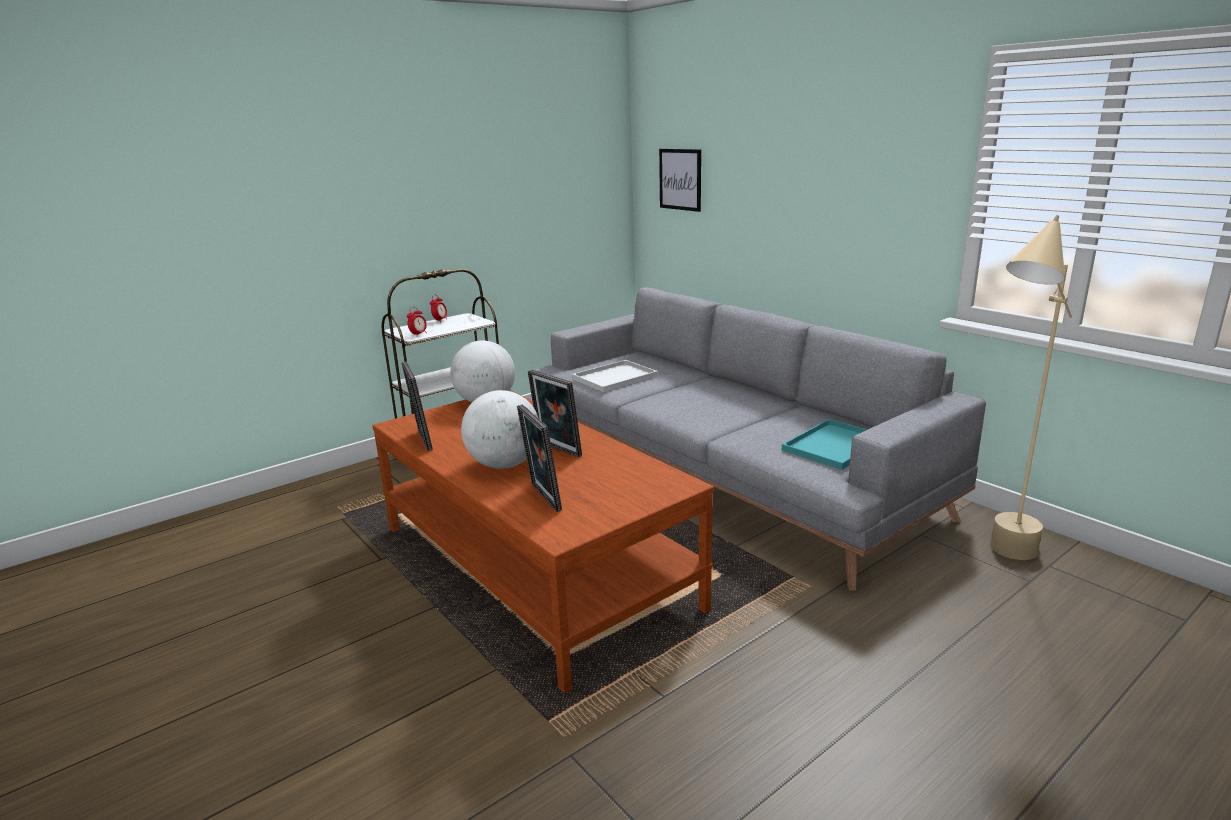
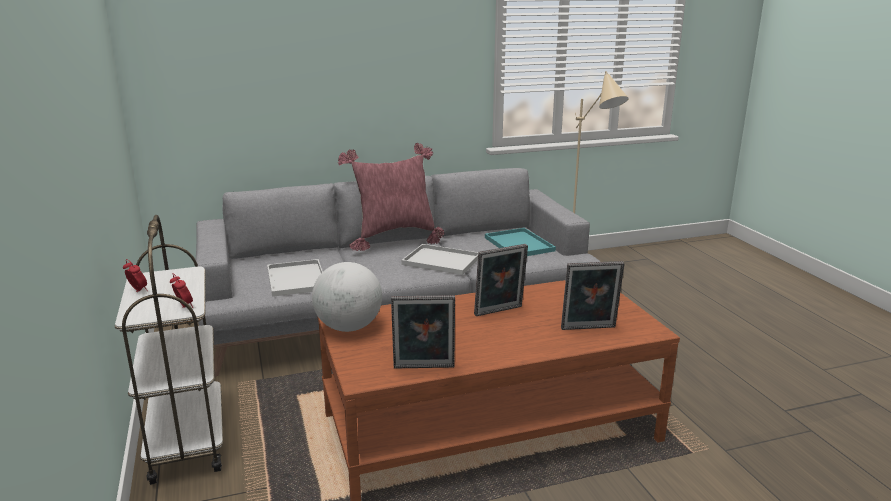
camera: 70 degrees left, 0 degrees up
globe [461,390,539,469] -> none
picture [659,149,701,212] -> none
none -> red pillow [338,142,445,251]
none -> white tray [401,244,478,275]

